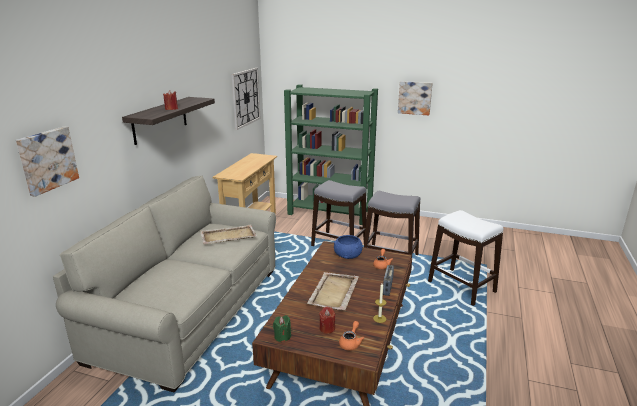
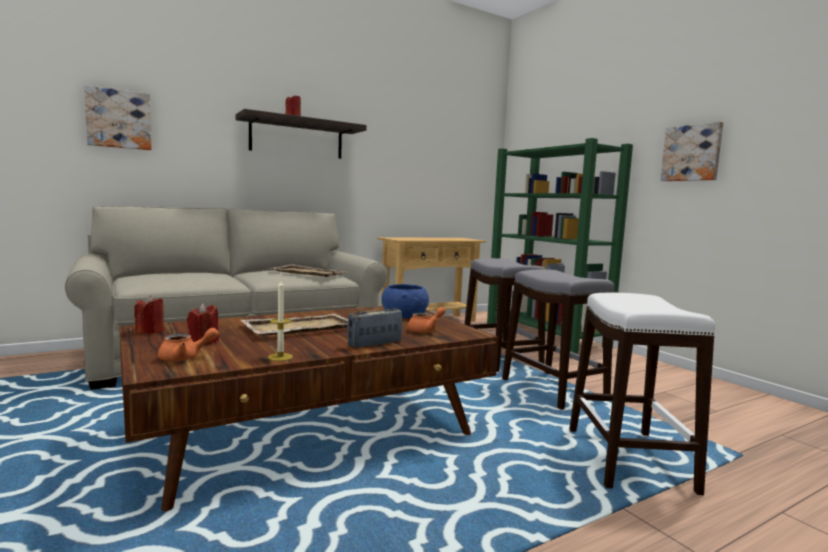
camera: 40 degrees right, 15 degrees down
wall clock [231,68,260,130] -> none
green candle [273,315,291,342] -> red candle [134,295,164,334]

